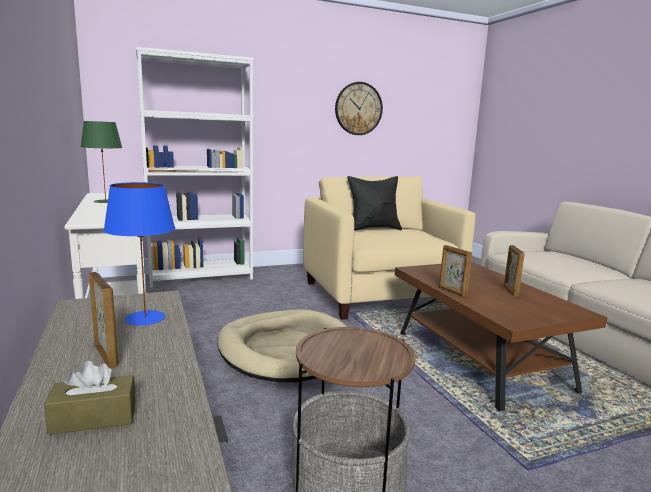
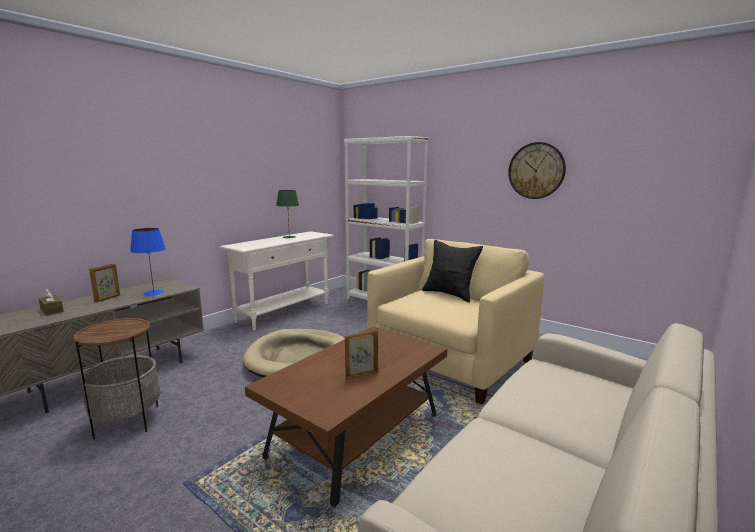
camera: 60 degrees right, 0 degrees up
picture frame [439,245,472,297] -> none

